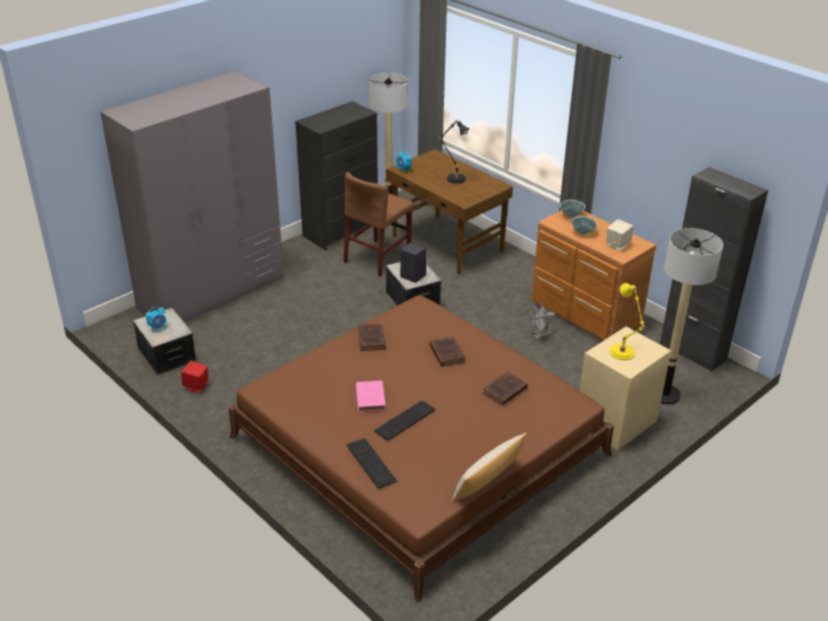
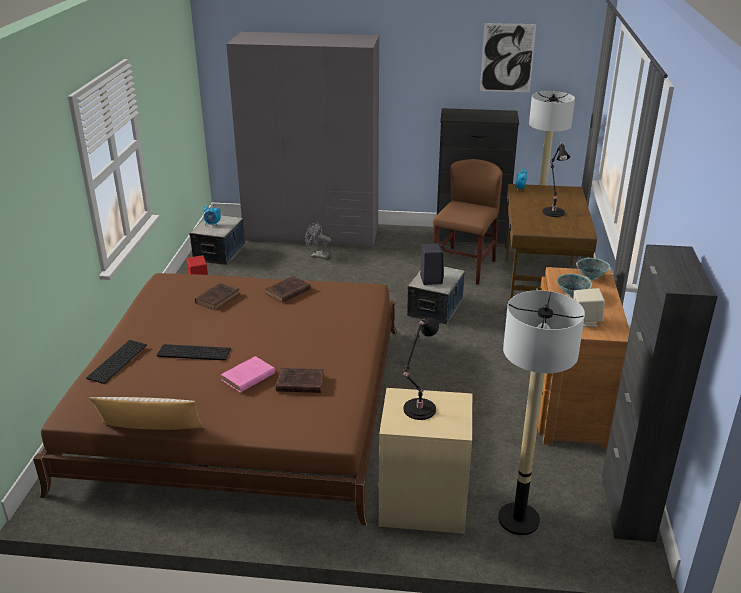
camera: 50 degrees right, 5 degrees down
brown chair [344,172,414,277] -> brown chair turned 120 degrees clockwise [433,159,503,285]
pink book [356,380,386,412] -> pink book moved to [221,356,275,393]
brown book [429,336,466,367] -> brown book moved to [195,282,240,311]
grey fan [527,301,555,340] -> grey fan moved to [305,221,331,259]
yellow table lamp [610,283,646,360] -> black table lamp [403,318,439,420]
none -> picture [480,23,536,92]

